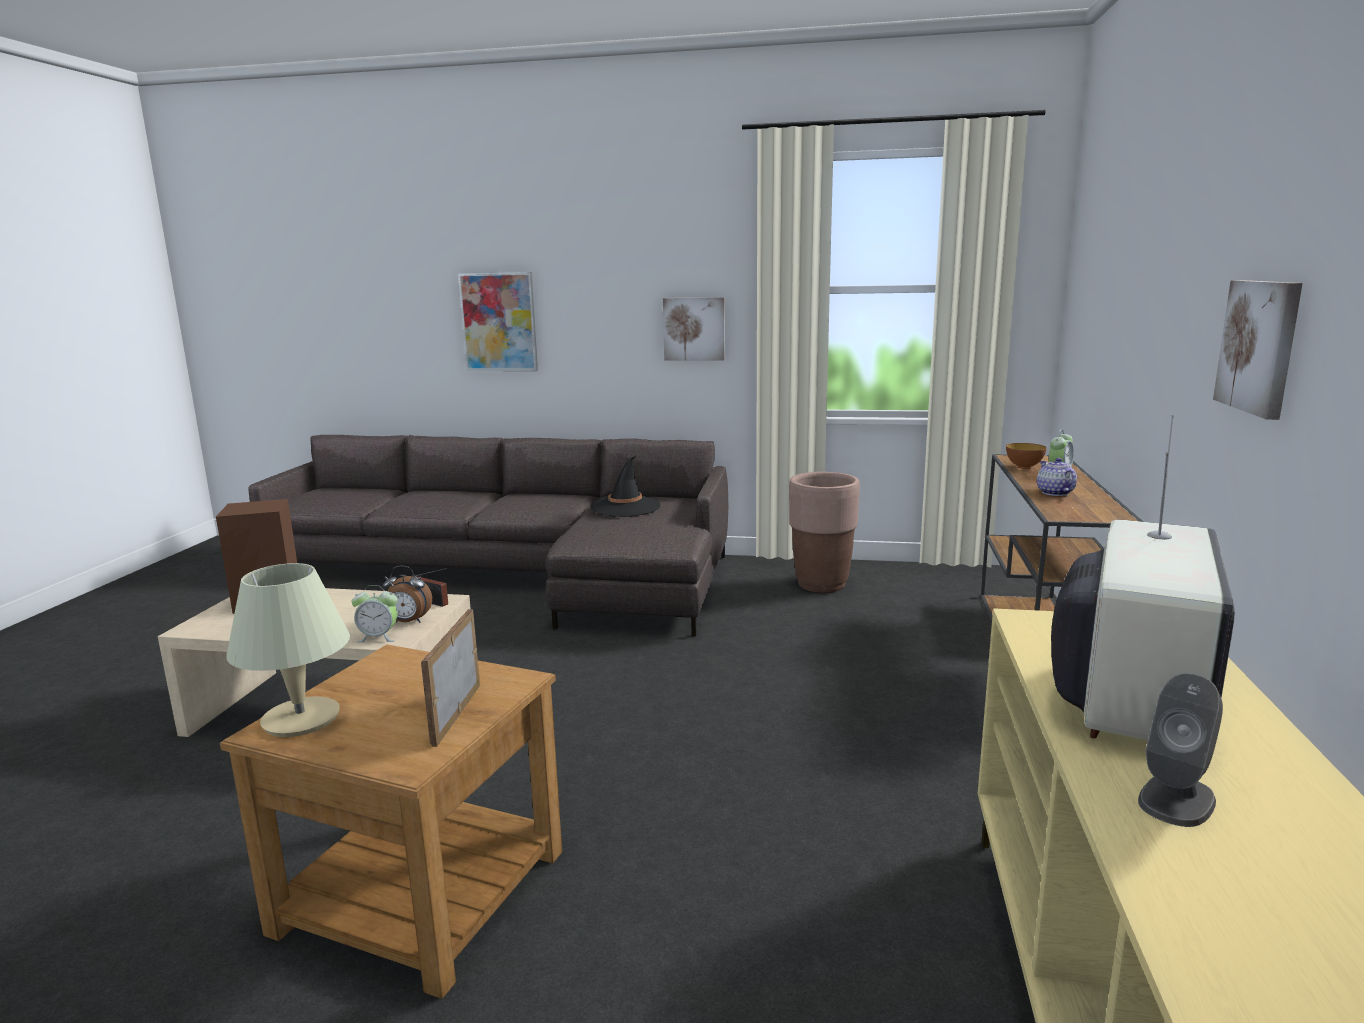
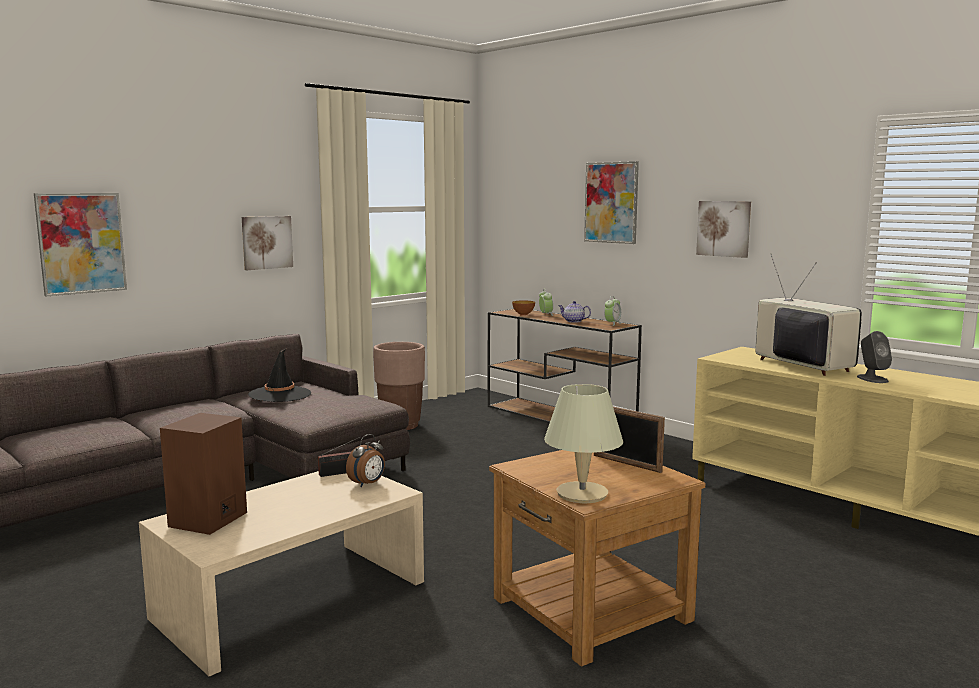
camera: 55 degrees left, 5 degrees down
alarm clock [352,585,397,643] -> alarm clock moved to [604,296,621,326]
none -> picture [584,161,639,244]

